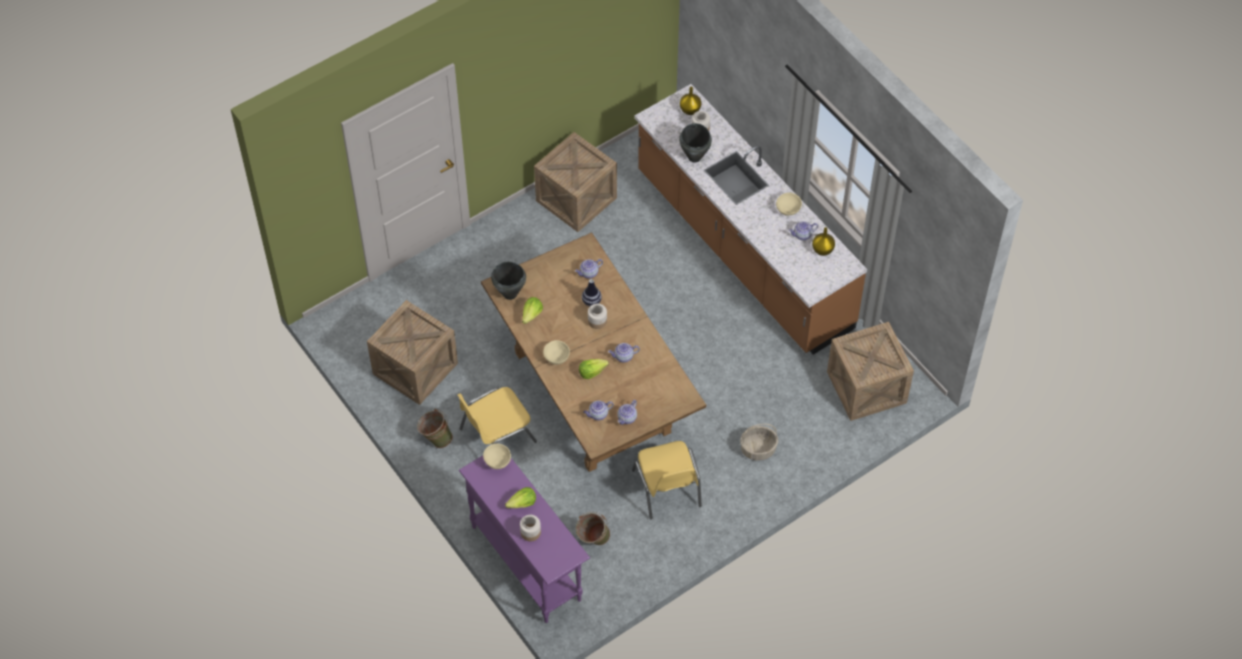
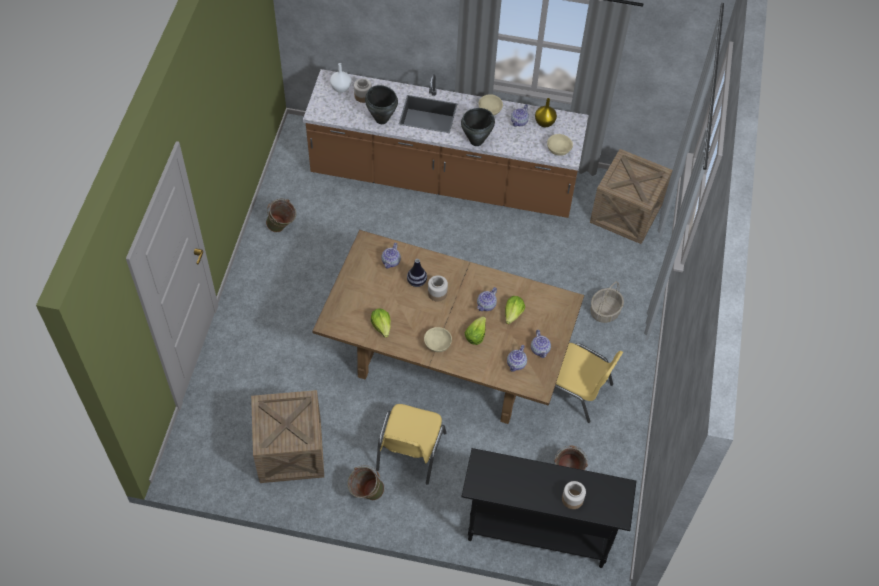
camera: 45 degrees left, 0 degrees up
purple console table [459,455,590,623] -> black console table [461,448,636,568]
beige bowl [483,444,511,469] -> beige bowl moved to [547,134,573,156]
black cooking pot [491,262,526,300] -> black cooking pot moved to [461,108,495,146]
lettuce [505,487,536,508] -> lettuce moved to [505,296,525,324]
crate [534,132,617,232] -> green bucket [266,199,296,232]
yellow vase [680,87,701,115] -> white vase [330,63,351,93]

